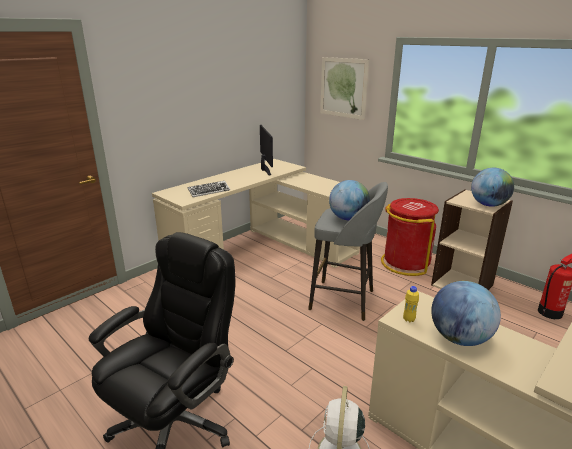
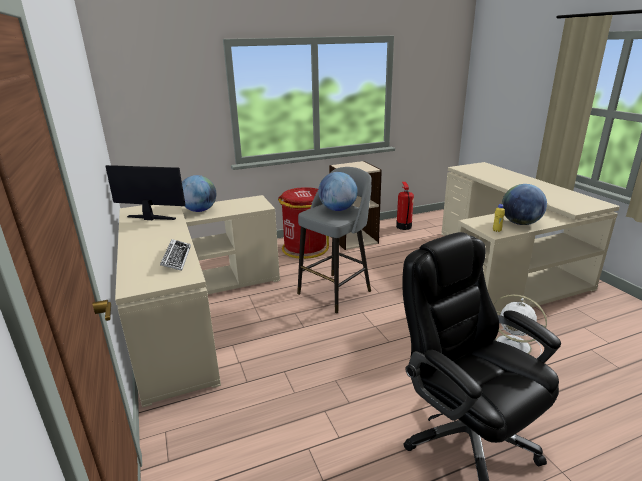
camera: 65 degrees left, 0 degrees up
picture [320,57,369,120] -> none
globe [471,168,514,207] -> globe moved to [182,175,216,212]

